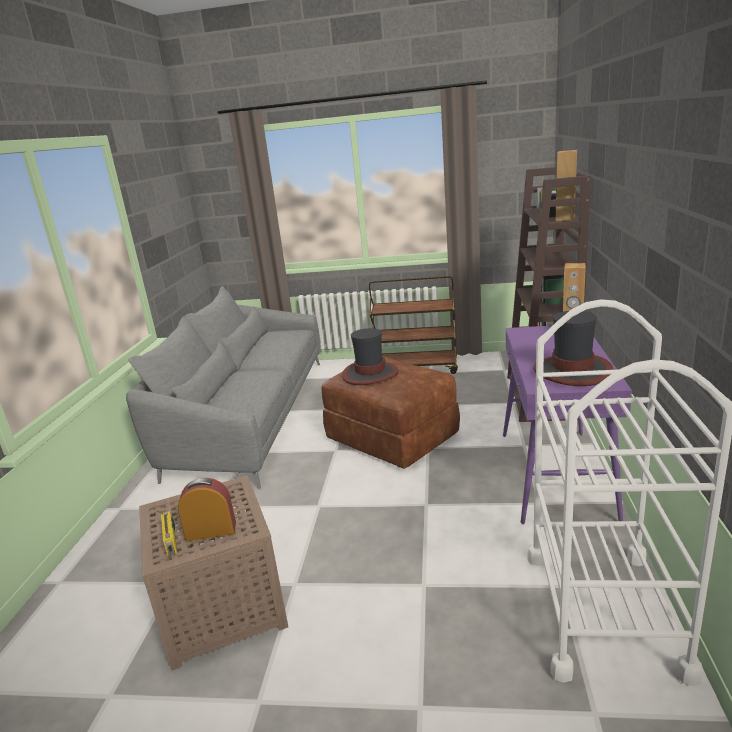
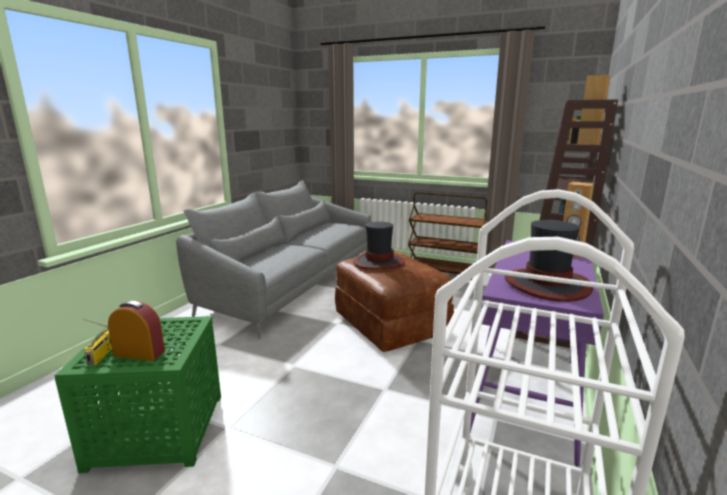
camera: 15 degrees right, 5 degrees down
brown side table [139,475,288,671] -> green side table [54,316,221,473]

